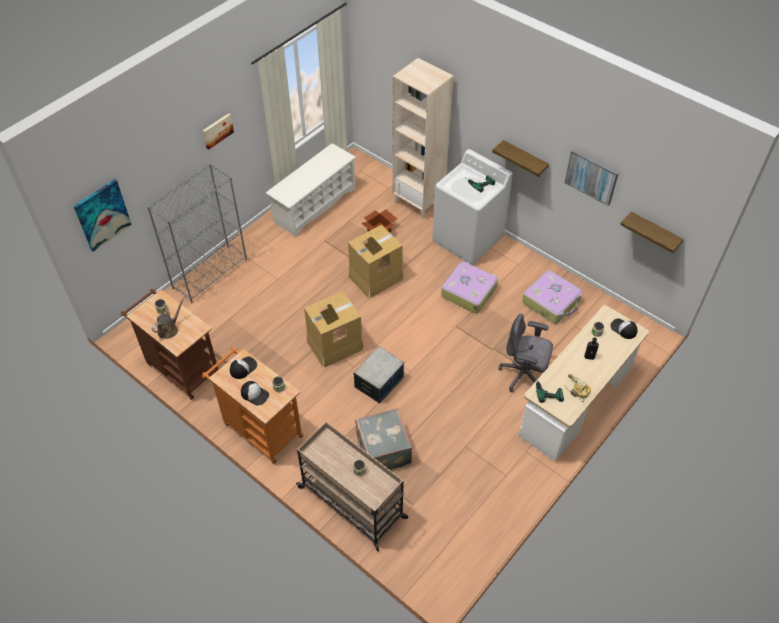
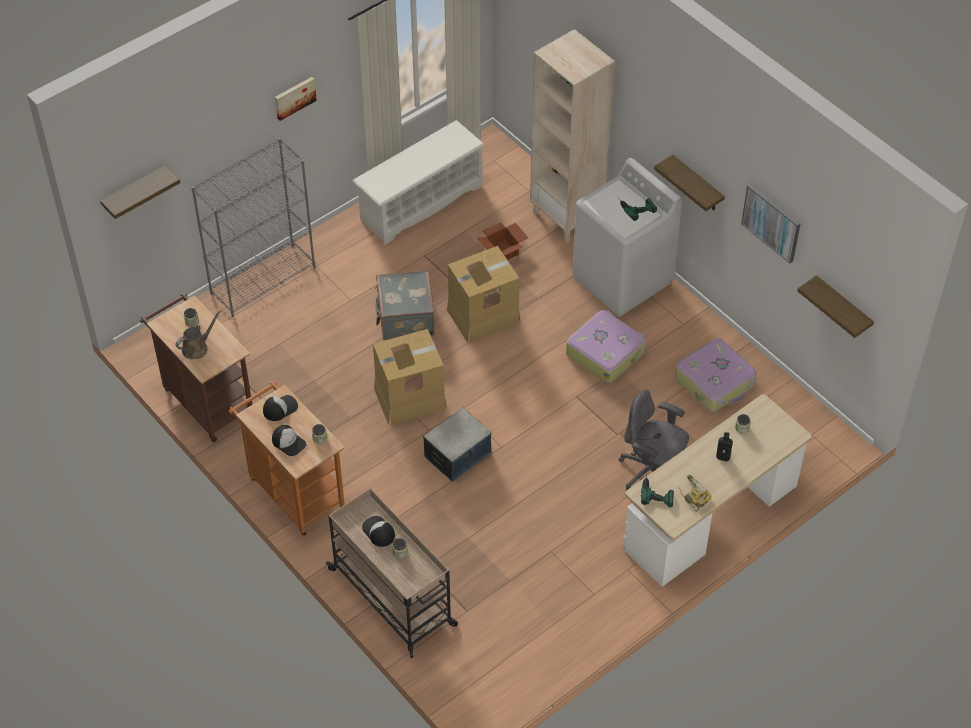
camera: 10 degrees right, 0 degrees up
picture [73,179,132,252] -> shelf [100,165,180,219]
grey suitcase [355,408,412,470] -> grey suitcase moved to [375,270,435,341]
cap [610,318,637,339] -> cap moved to [362,516,395,547]

